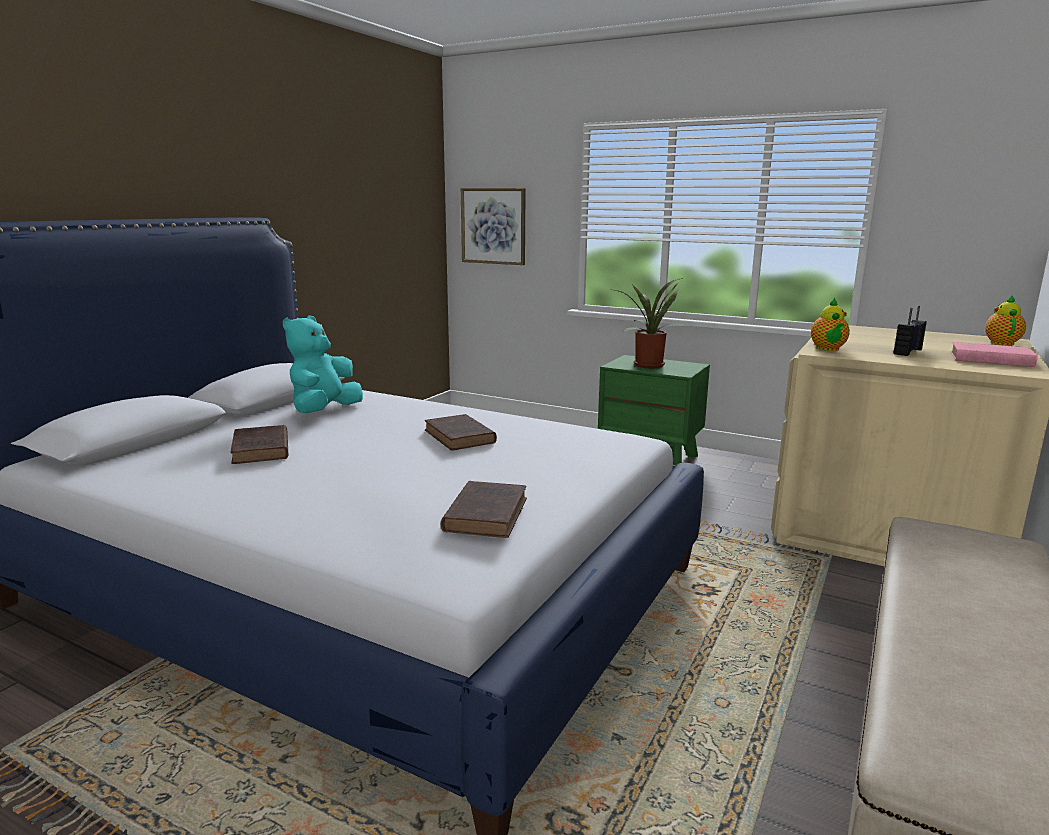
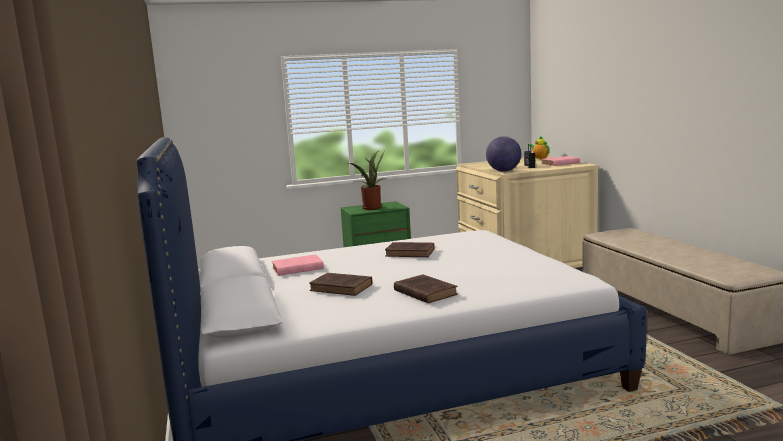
camera: 45 degrees left, 5 degrees down
turquoise plush toy [283,316,363,413] -> pink book [272,254,324,276]
brown book [441,481,527,538] -> brown book moved to [394,274,458,303]
picture [461,188,526,265] -> none
teapot [811,298,850,351] -> globe [486,136,522,172]

